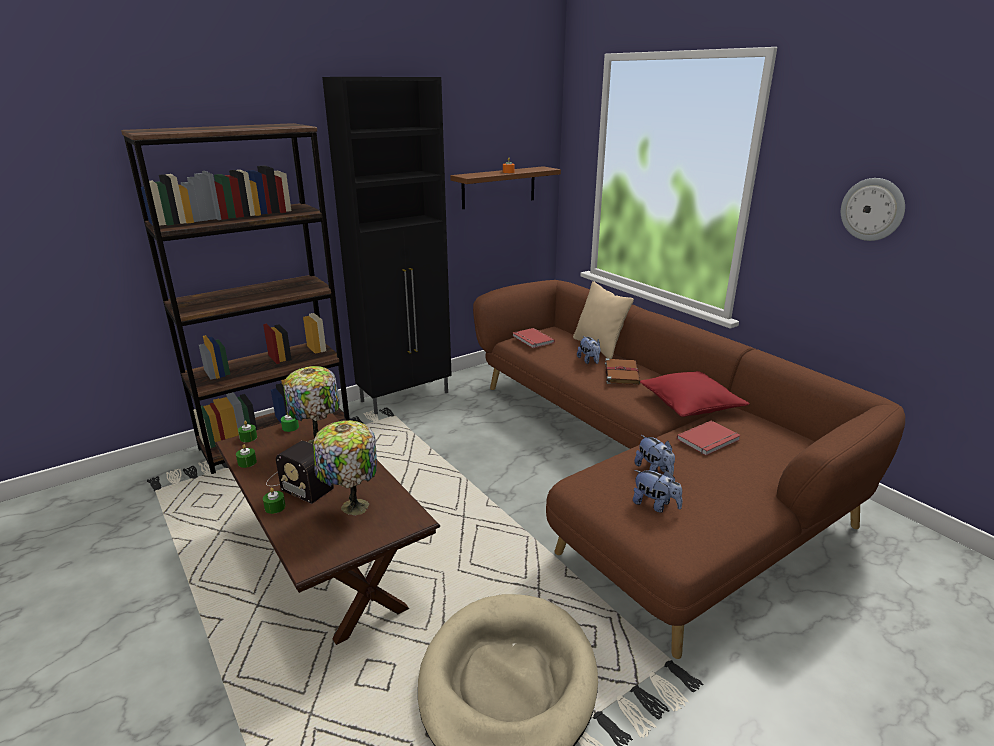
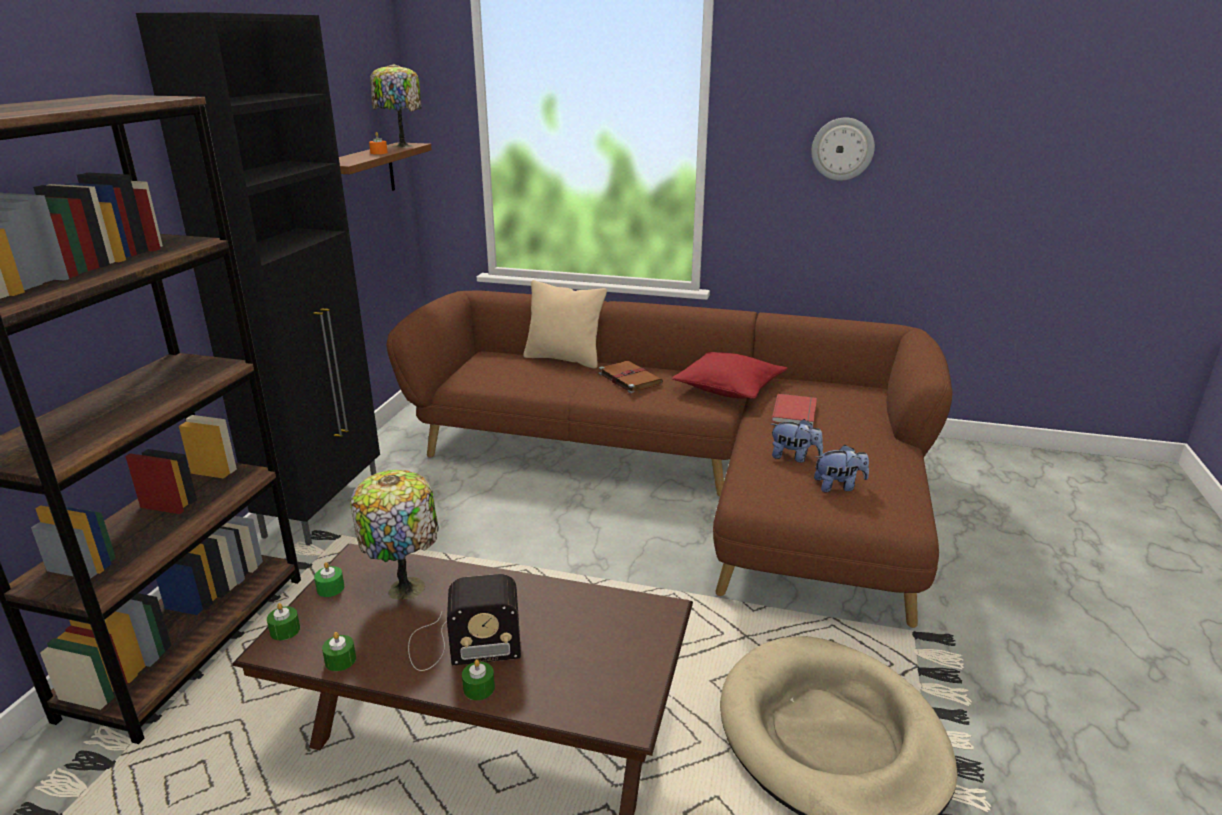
camera: 40 degrees left, 0 degrees up
table lamp [313,420,377,515] -> table lamp moved to [370,64,422,148]
red book [513,328,555,348] -> none
plush toy [577,336,601,364] -> none

